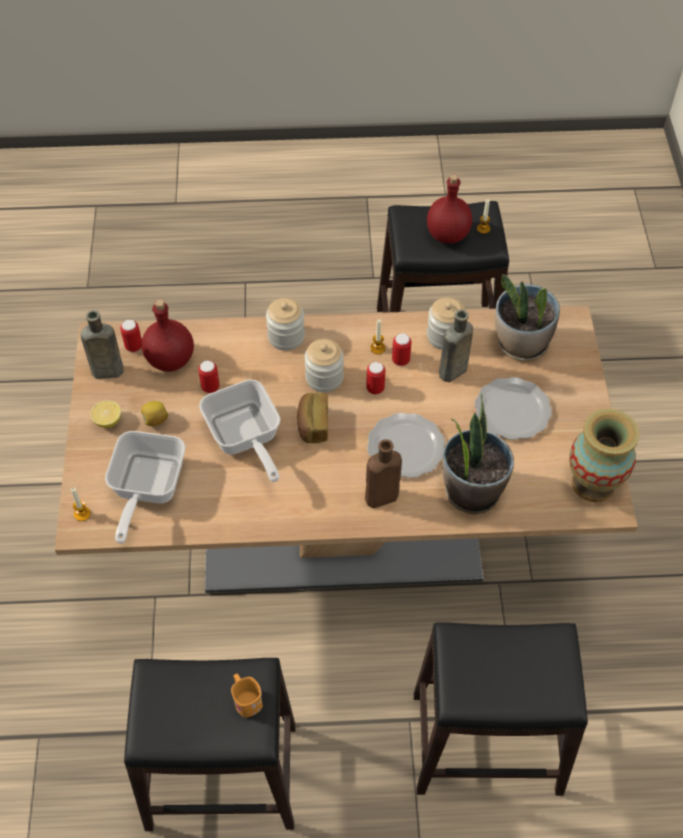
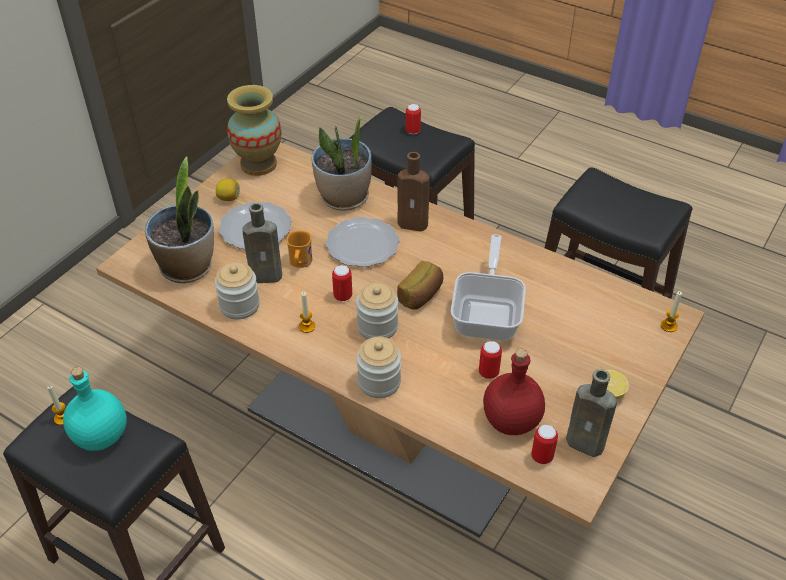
camera: 145 degrees left, 10 degrees down
frying pan [105,431,185,544] -> none
lemon [141,401,168,426] -> lemon moved to [216,178,240,201]
orange mug [231,674,263,717] -> orange mug moved to [287,231,312,268]
can [392,333,411,366] -> can moved to [406,104,421,134]
red bottle [427,174,472,243] -> turquoise bottle [63,367,127,451]

